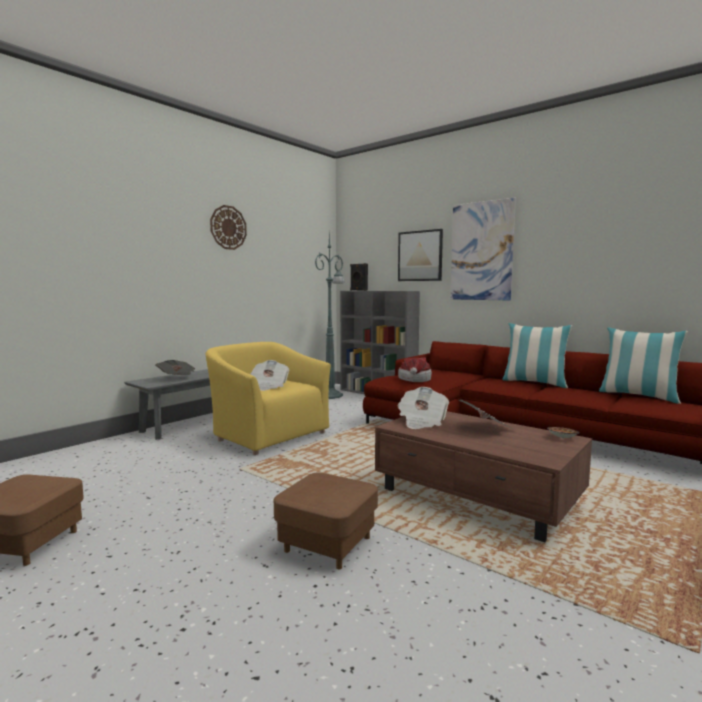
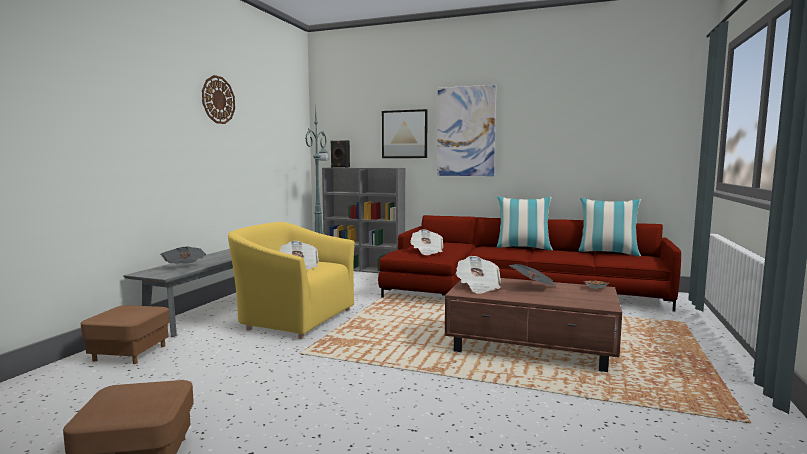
camera: 20 degrees left, 0 degrees up
brown ottoman [274,472,378,569] -> brown ottoman moved to [81,305,170,364]
hat [398,357,432,382] -> newspaper [410,229,443,255]

